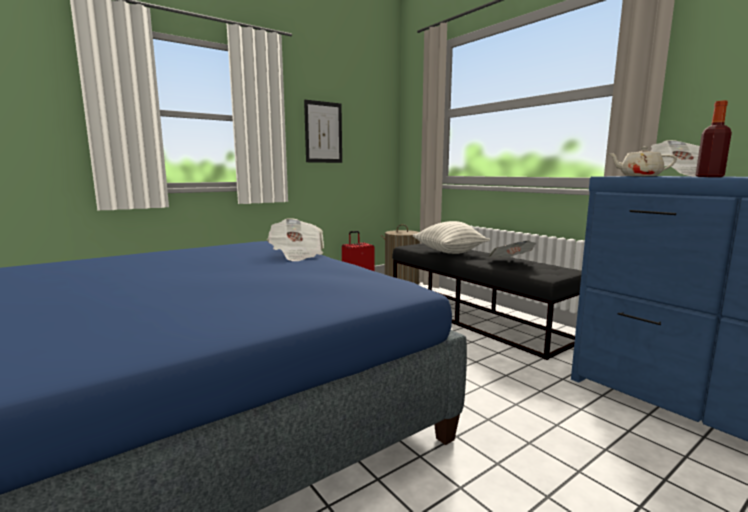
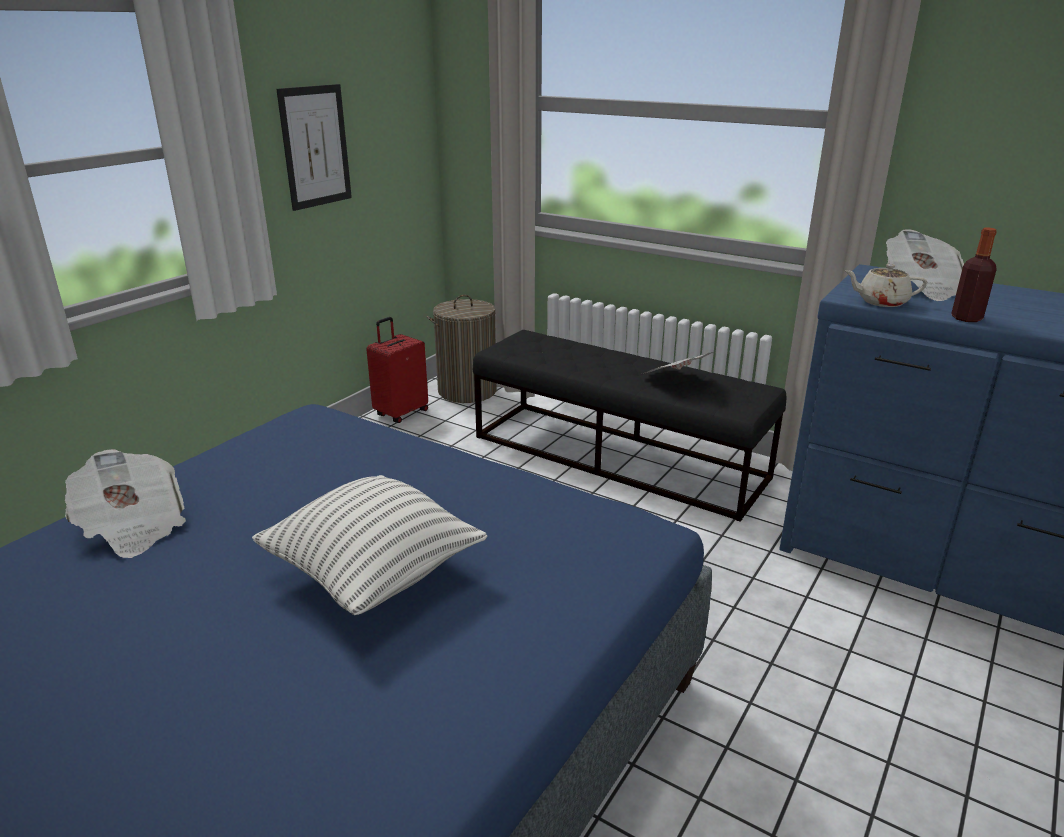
camera: 20 degrees left, 15 degrees up
newspaper [267,218,324,261] -> newspaper moved to [65,449,186,558]
pillow [412,221,490,254] -> pillow moved to [252,475,487,615]

